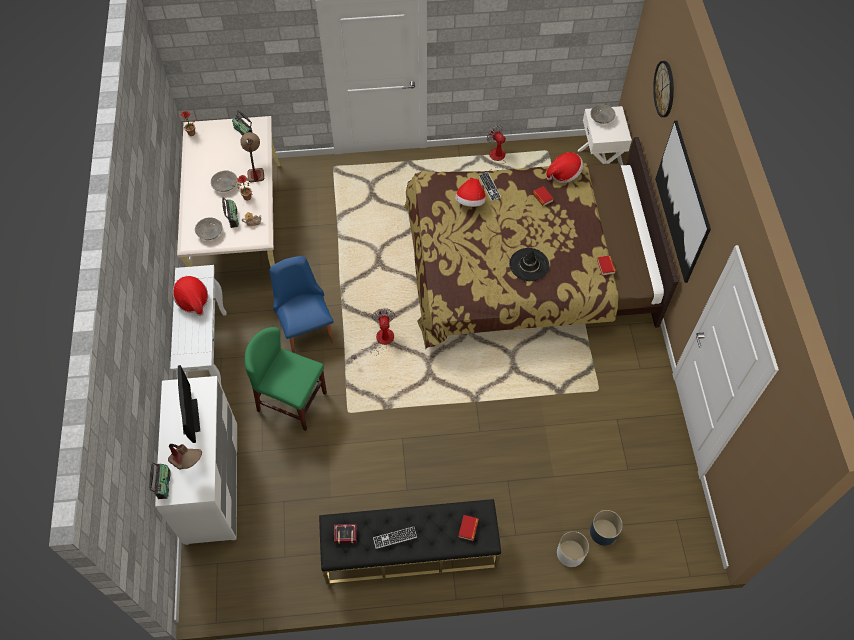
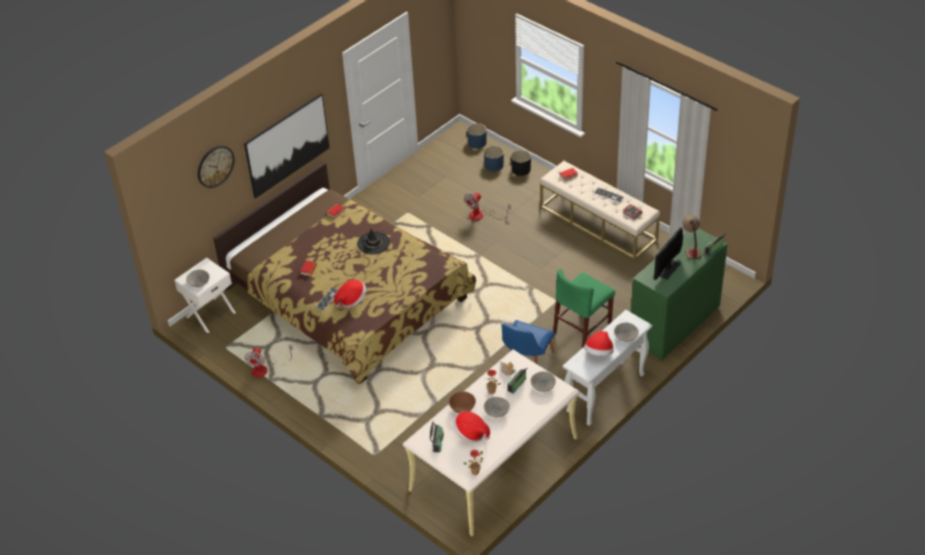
camera: 130 degrees left, 15 degrees down
white dresser [155,376,237,545] -> green dresser [631,228,728,361]
table lamp [240,132,264,182] -> brown bowl [449,391,476,413]
green chair [245,327,327,431] -> green chair turned 60 degrees clockwise [553,269,615,348]
black bench [319,499,501,584] -> beige bench [540,161,660,260]
fan [351,308,395,360] -> fan moved to [464,193,511,221]
hat [546,152,583,183] -> hat moved to [453,411,490,442]
white planter [557,531,589,567] -> black planter [511,150,531,176]
none -> blue planter [467,123,486,149]
none -> grey bowl [614,323,639,342]

